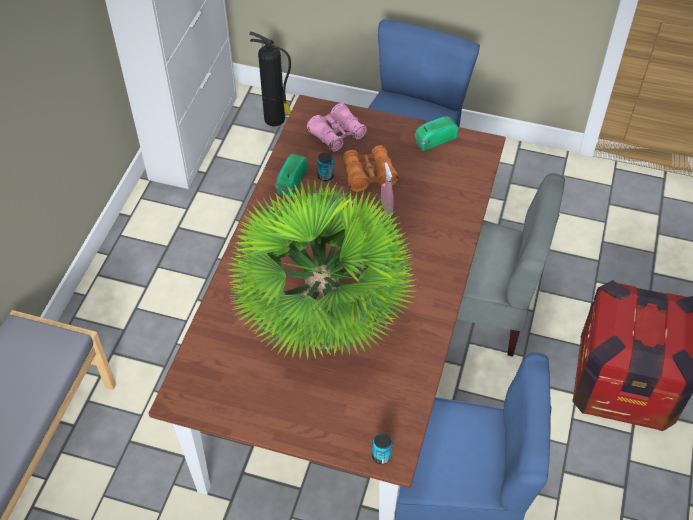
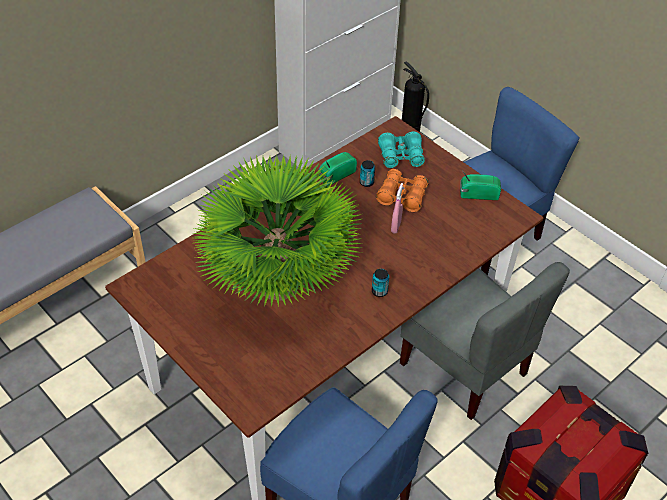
camera: 30 degrees right, 5 degrees down
pink binoculars [307,103,367,152] -> turquoise binoculars [378,132,425,168]
can [372,433,393,464] -> can moved to [372,269,389,297]

